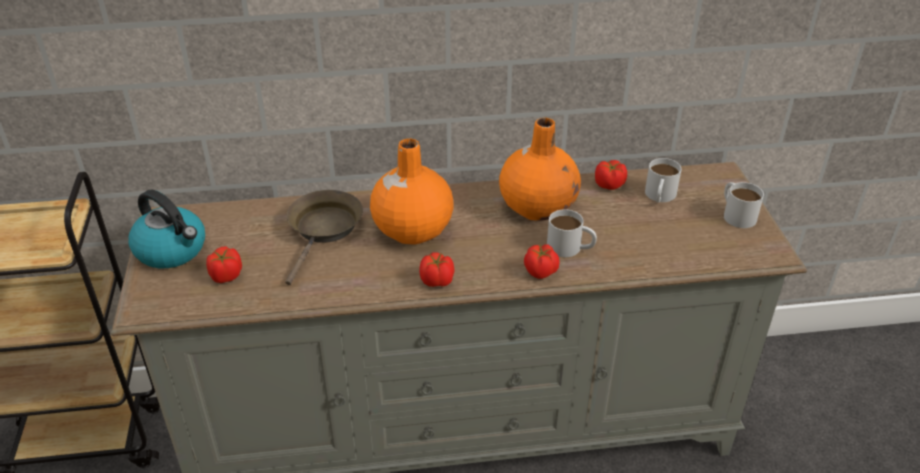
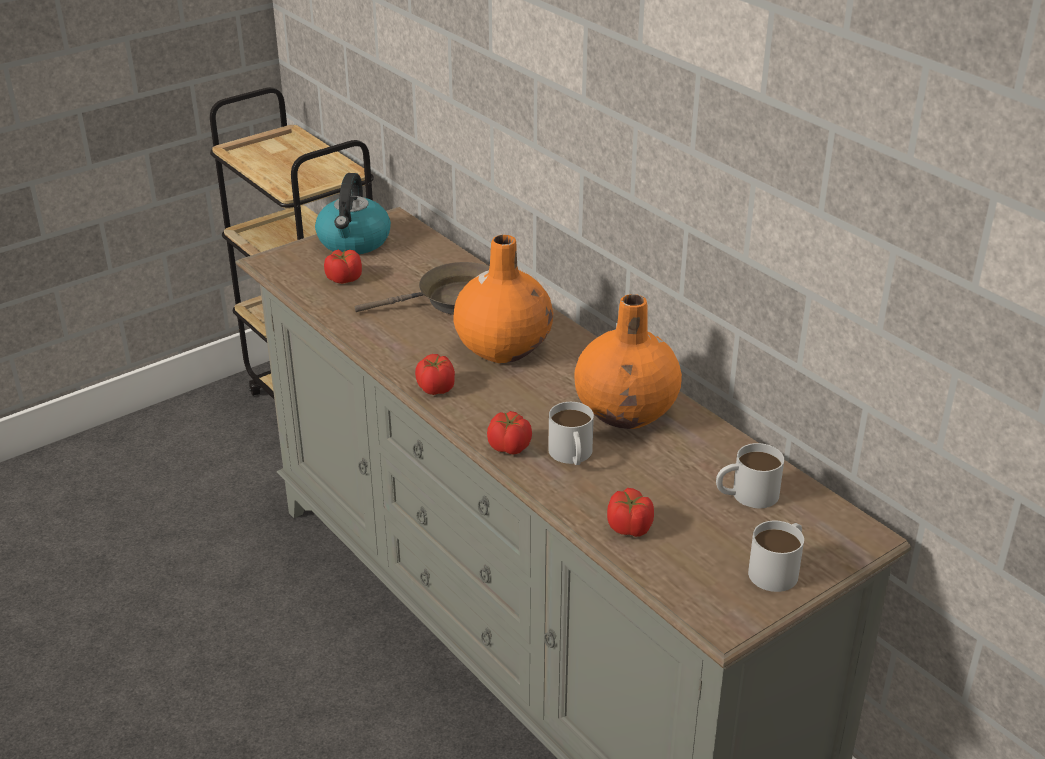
camera: 60 degrees right, 5 degrees down
tomato [595,160,627,190] -> tomato moved to [607,488,654,537]

